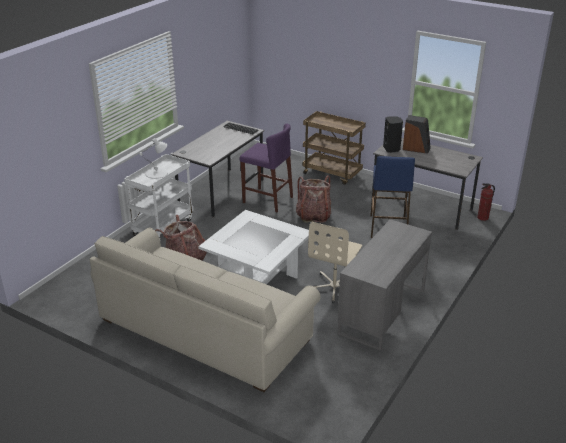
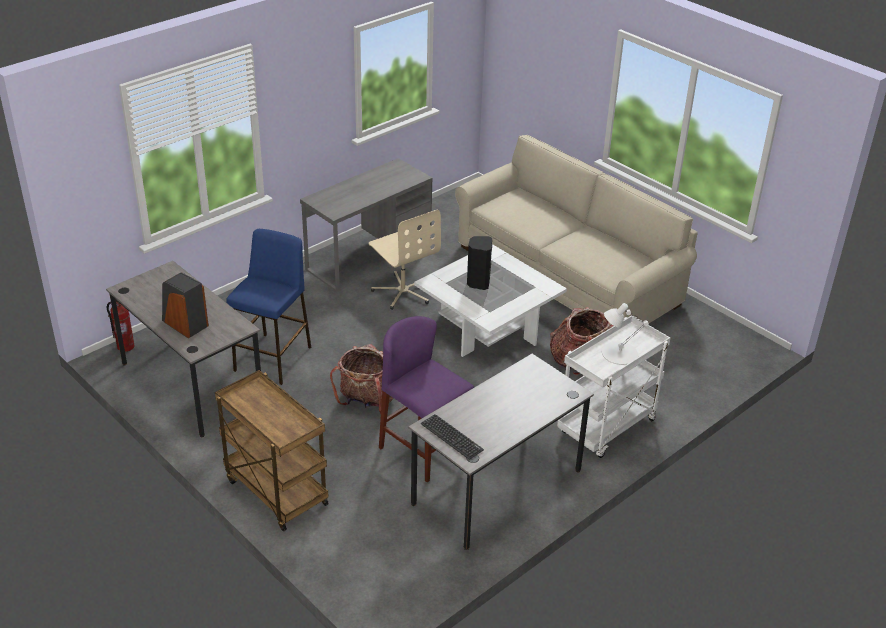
camera: 165 degrees left, 5 degrees up
beige office chair [308,222,362,303] -> beige office chair turned 105 degrees clockwise [368,210,441,310]
black speaker [383,117,403,153] -> black speaker moved to [467,236,492,290]

